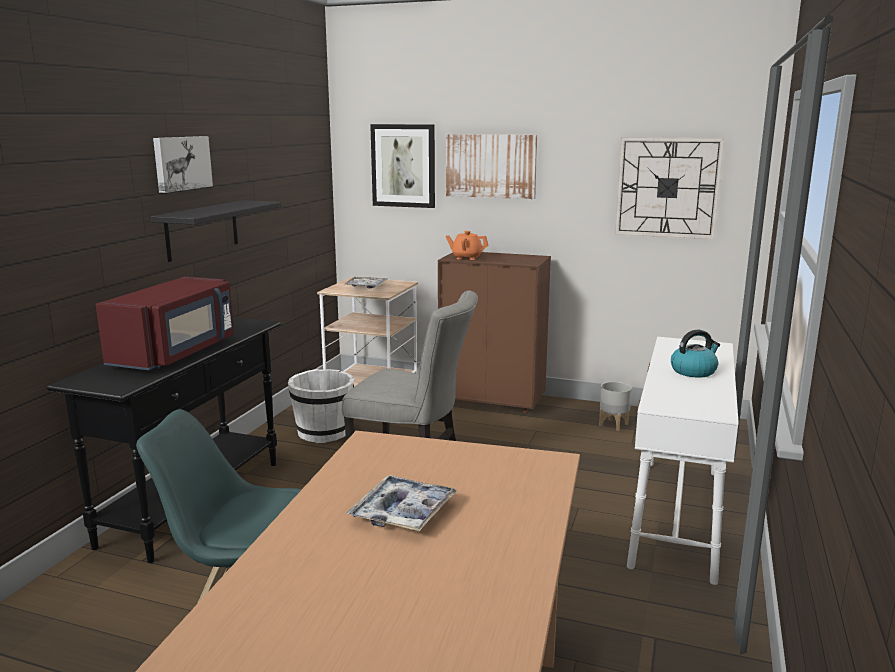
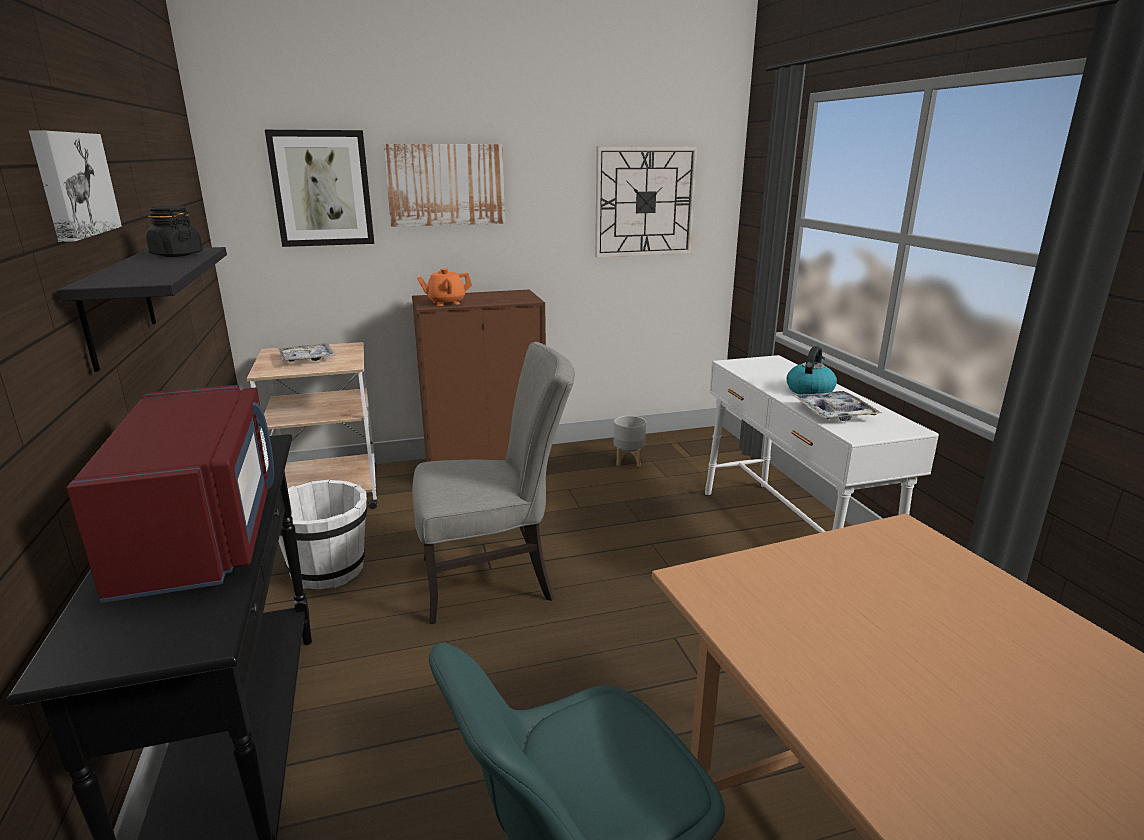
camera: 35 degrees left, 5 degrees up
tray [347,475,457,531] -> tray moved to [792,391,881,421]
none -> black jar [146,206,203,257]

